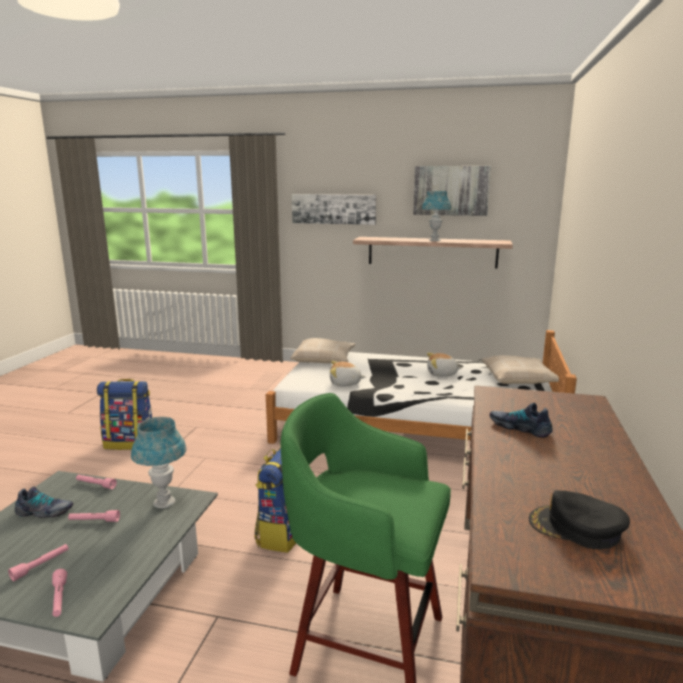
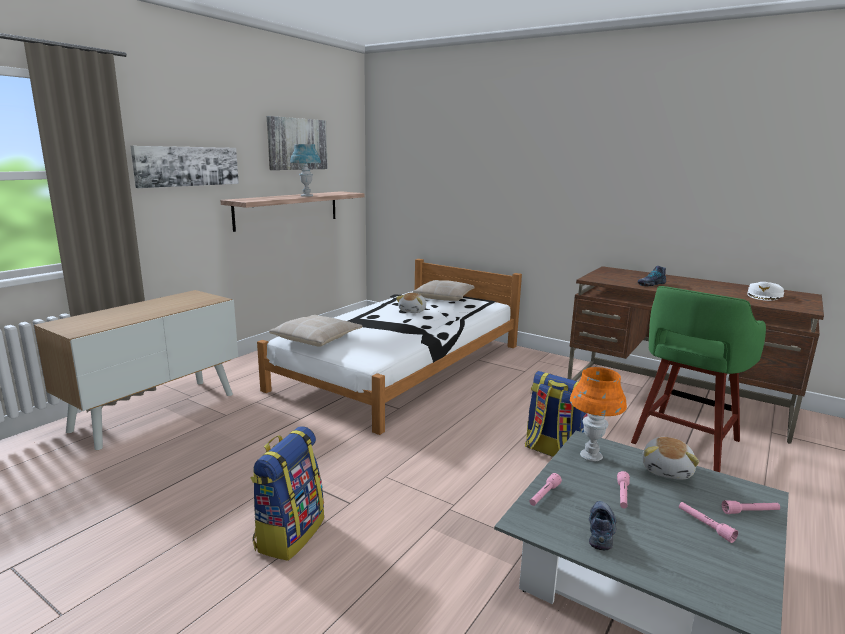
camera: 70 degrees left, 0 degrees up
blue table lamp [131,417,187,509] -> orange table lamp [570,367,627,461]
plush toy [330,361,365,386] -> plush toy moved to [642,437,699,480]
black cap [529,490,630,549] -> white cap [747,282,784,301]
none -> cabinet [34,290,238,450]

